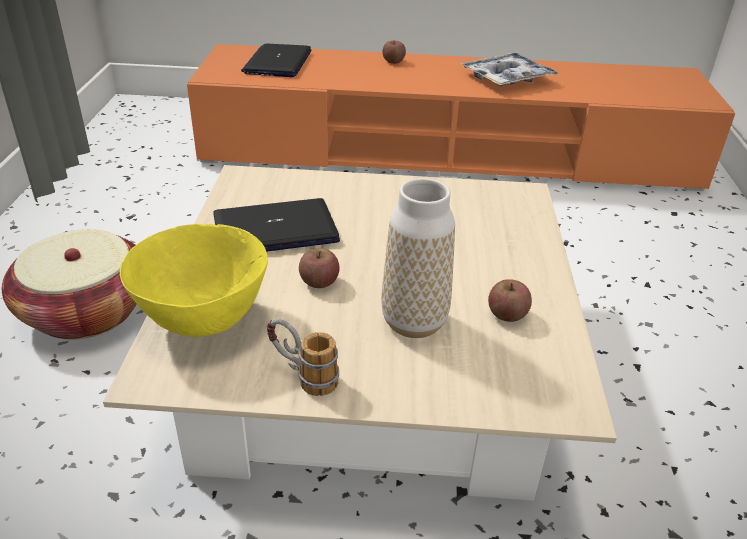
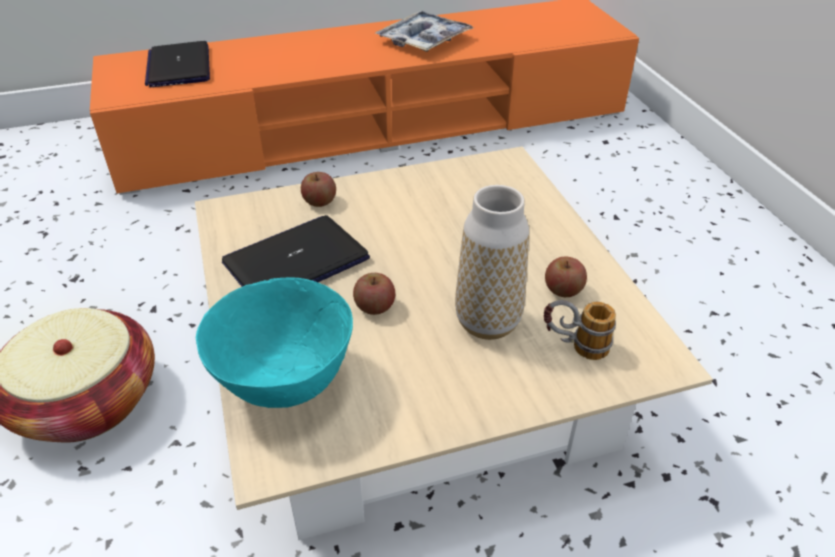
camera: 20 degrees left, 5 degrees up
yellow bowl [120,224,268,337] -> turquoise bowl [196,278,353,408]
mug [267,319,339,396] -> mug moved to [544,300,616,360]
apple [382,41,406,64] -> apple moved to [301,172,336,207]

